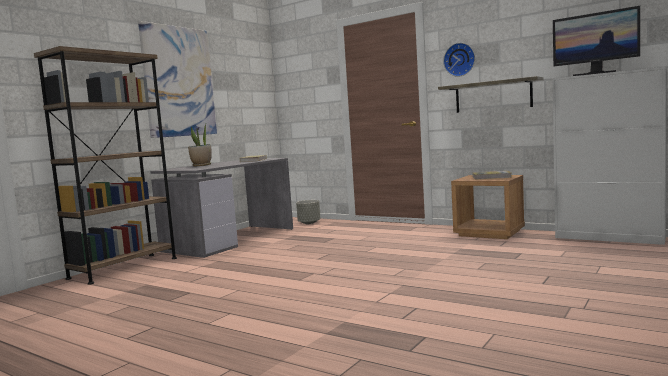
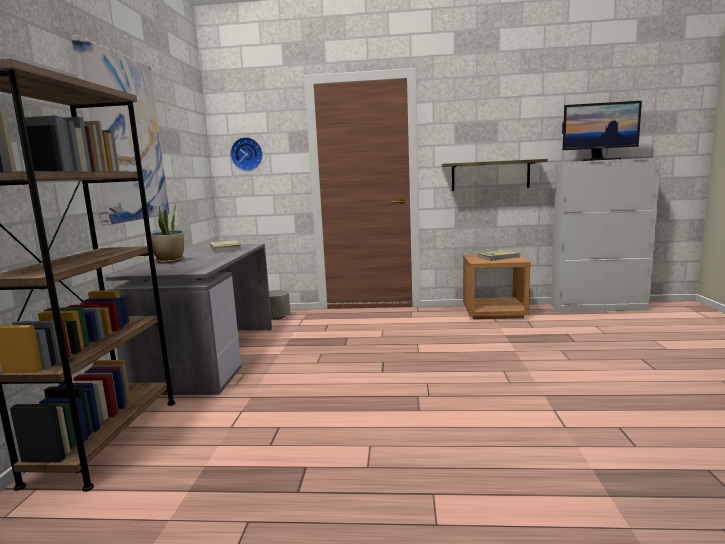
camera: 30 degrees left, 5 degrees up
wall clock [443,43,475,77] -> wall clock moved to [230,137,263,171]

